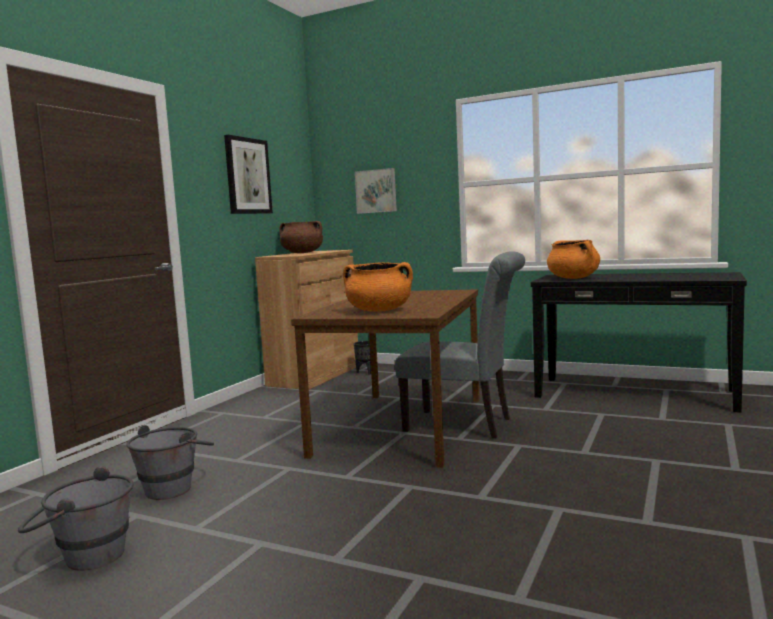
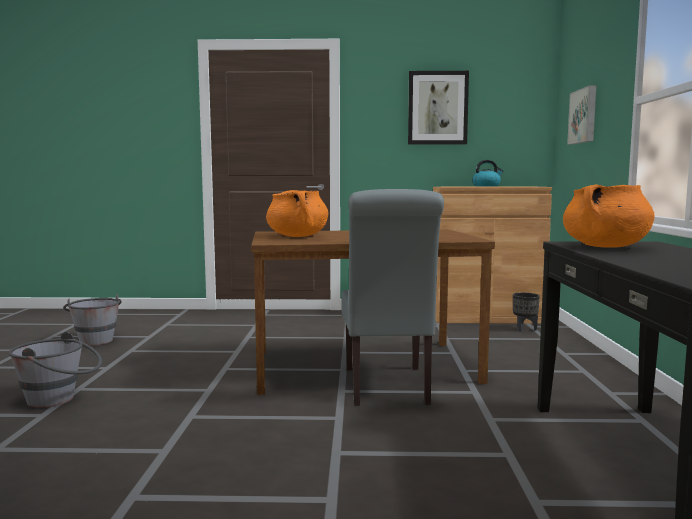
camera: 65 degrees right, 0 degrees up
grey bucket [126,425,214,500] -> grey bucket moved to [9,332,102,408]
brown cooking pot [279,221,323,253] -> kettle [472,160,503,187]

